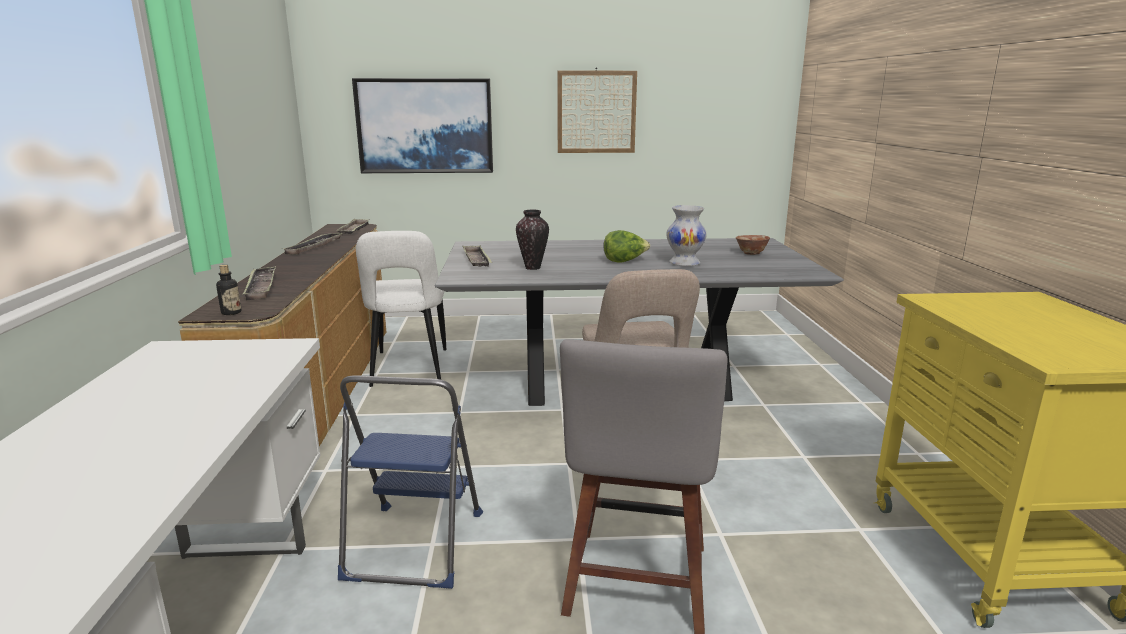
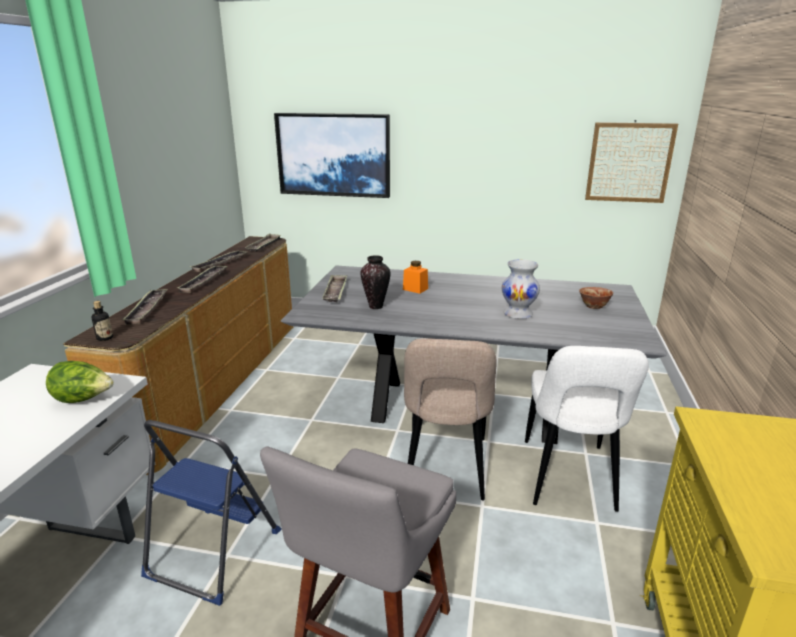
camera: 15 degrees right, 5 degrees up
white chair [356,231,447,387] -> white chair moved to [525,346,649,512]
picture [557,67,637,153] -> picture moved to [585,120,678,203]
lettuce [603,230,650,263] -> lettuce moved to [46,361,114,403]
none -> tray [178,265,227,293]
none -> orange jar [403,261,428,294]

